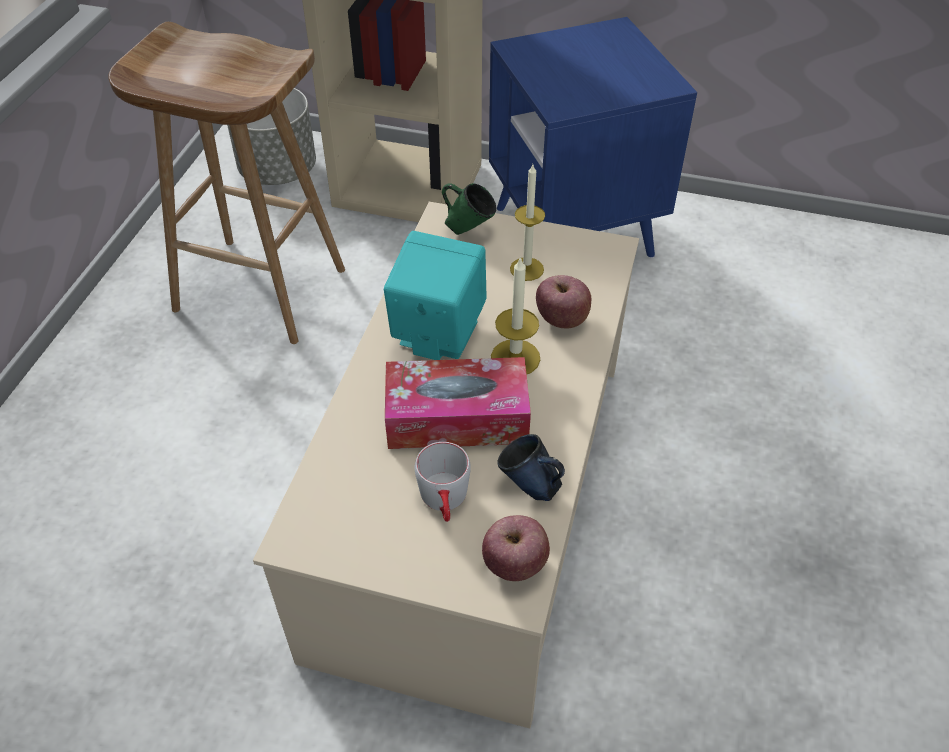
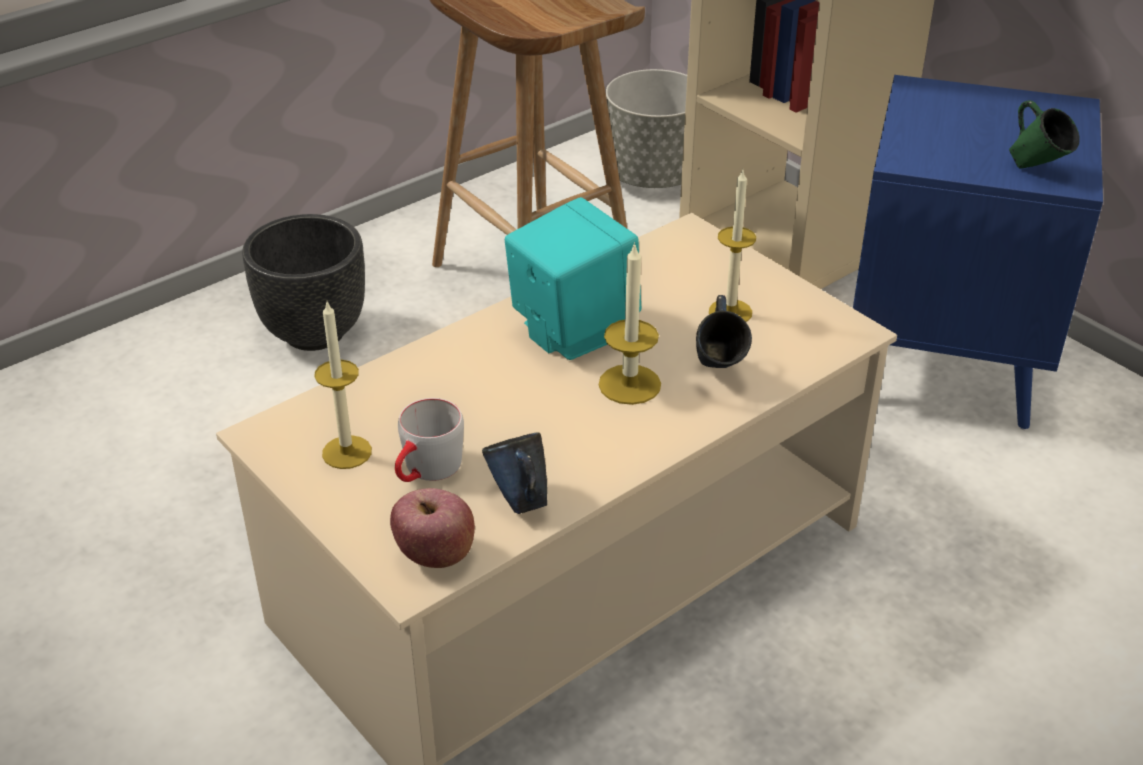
camera: 35 degrees right, 10 degrees down
tissue box [385,357,531,449] -> none
green mug [442,183,496,235] -> green mug moved to [1009,100,1080,168]
apple [536,275,591,329] -> blue mug [696,295,752,368]
none -> black planter [242,214,365,351]
none -> candle [314,302,372,469]

